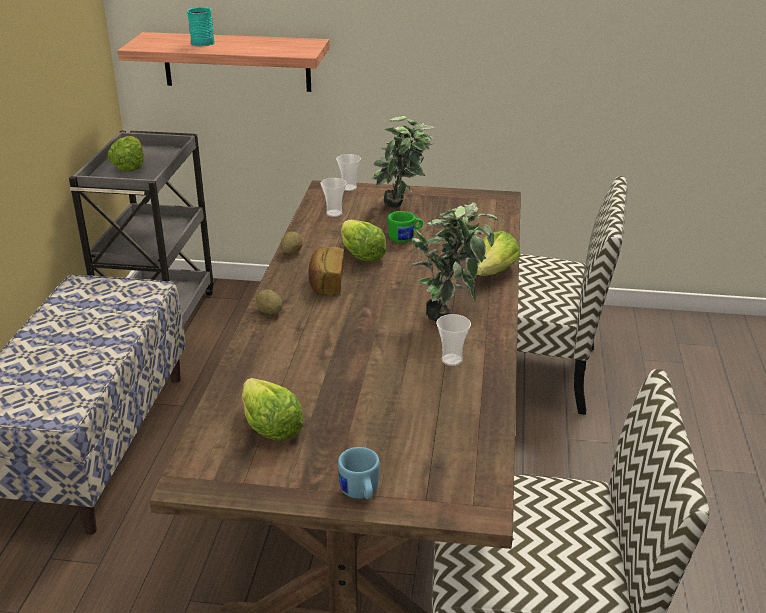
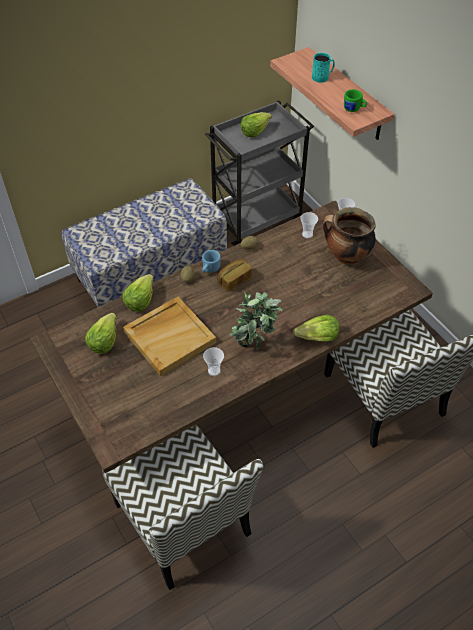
camera: 50 degrees right, 20 degrees up
blue mug [338,447,380,499] -> blue mug moved to [202,250,221,272]
lettuce [341,220,386,262] -> lettuce moved to [122,274,154,312]
potted plant [371,116,435,208] -> cooking pot [323,207,376,265]
green mug [388,211,423,243] -> green mug moved to [344,89,367,112]
none -> beige tray [123,297,216,376]

